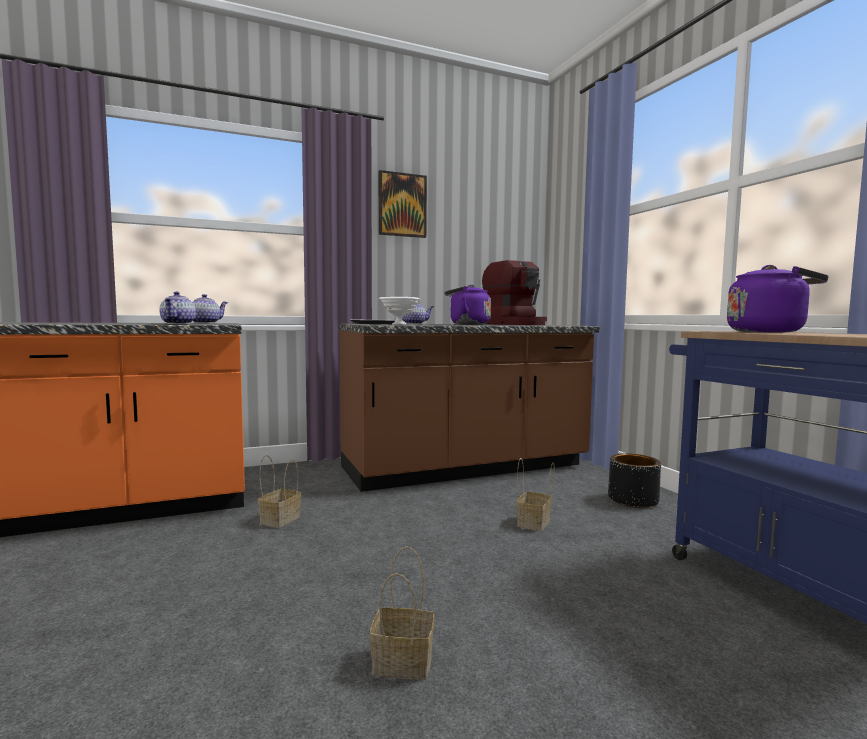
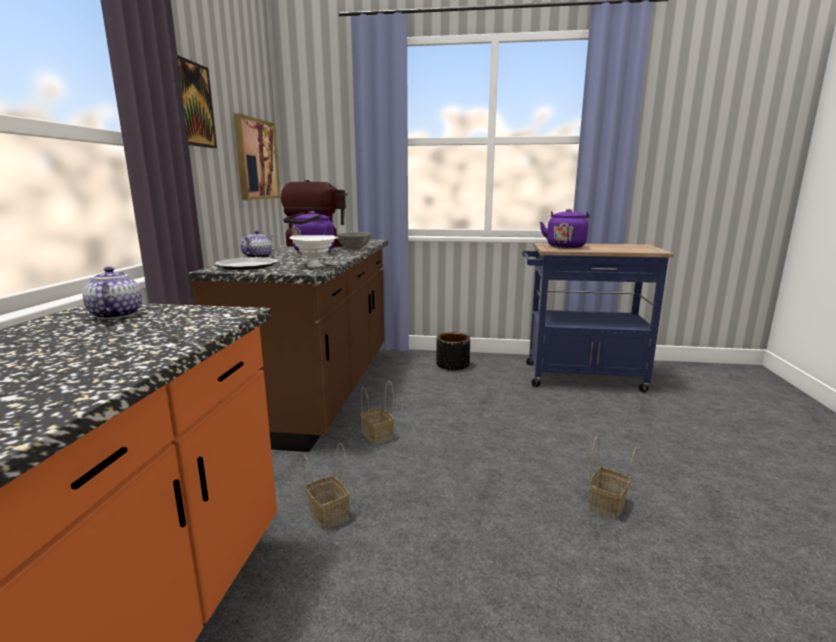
camera: 60 degrees left, 10 degrees up
teapot [160,291,196,324] -> none
basket [517,458,555,531] -> basket moved to [361,381,394,445]
none -> picture [234,113,280,200]
none -> grey bowl [338,232,371,249]

